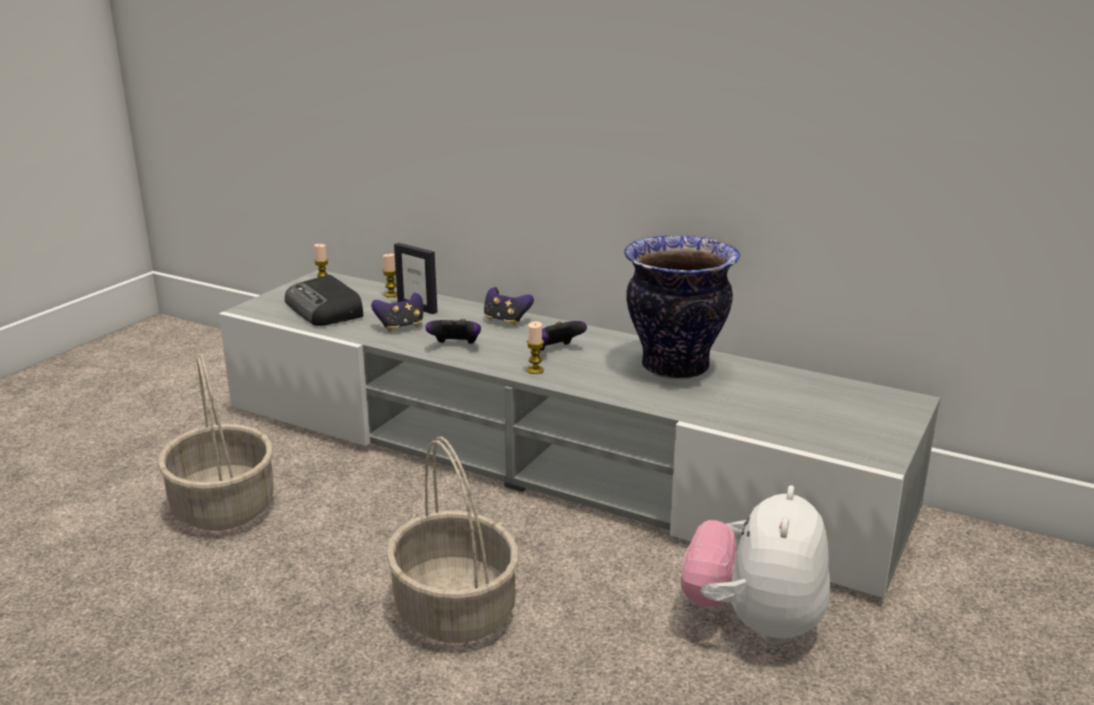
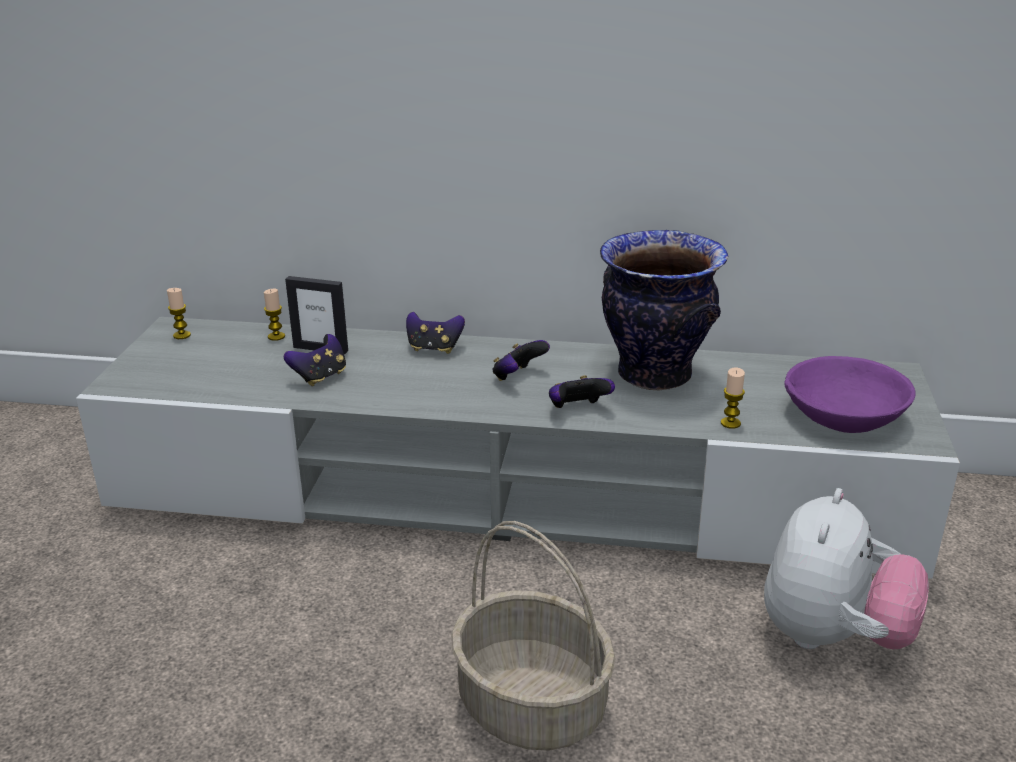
camera: 20 degrees left, 5 degrees up
basket [158,354,274,531] -> none
radio [285,274,363,326] -> none
game controller [426,319,481,344] -> game controller moved to [549,375,615,408]
candle [527,321,544,374] -> candle moved to [721,368,745,429]
plush toy [681,485,830,644] -> plush toy turned 150 degrees counterclockwise [764,488,929,650]
none -> purple bowl [784,356,916,433]

